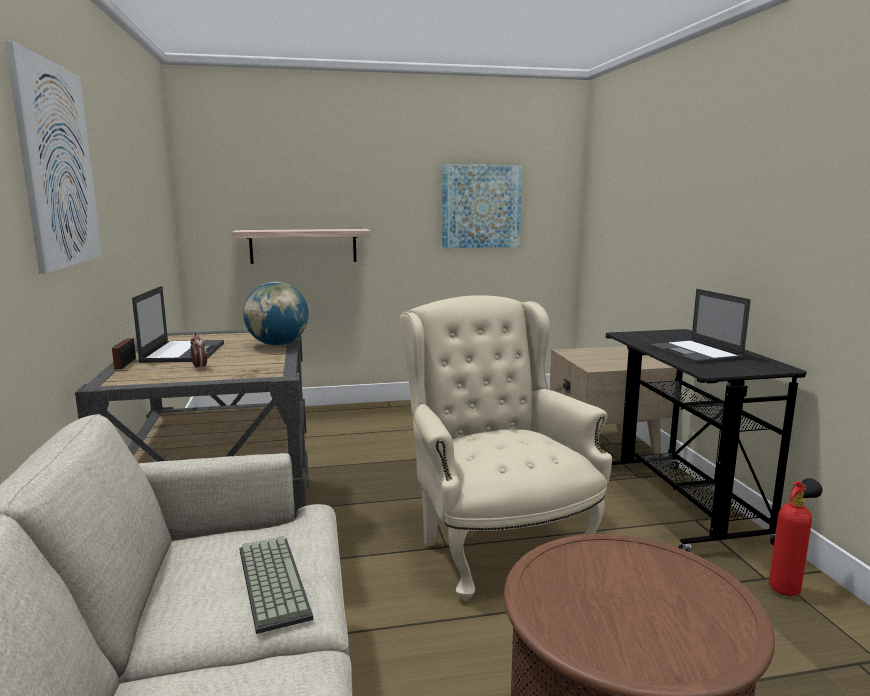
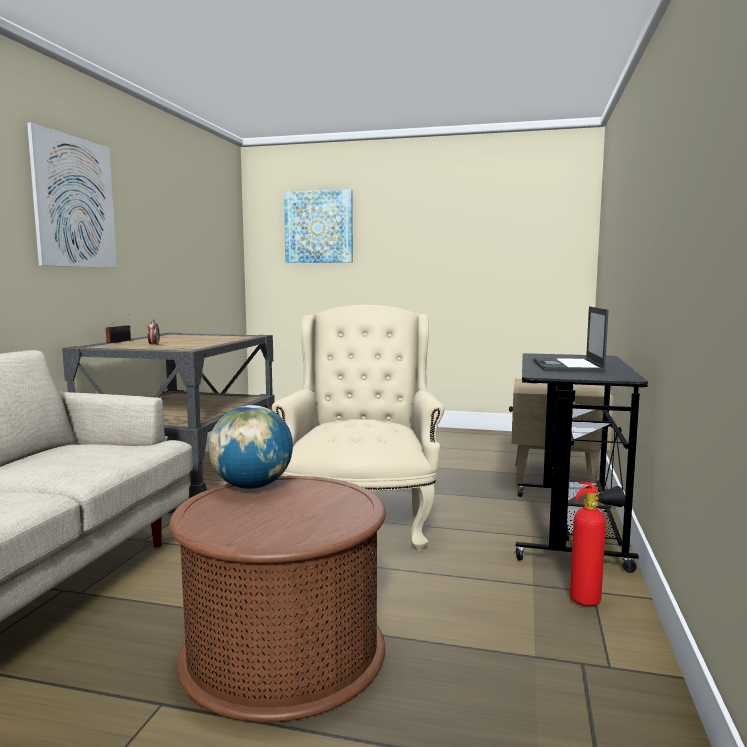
camera: 25 degrees right, 5 degrees down
laptop [132,286,224,363] -> none
shelf [232,229,371,264] -> none
keyboard [239,536,313,634] -> none
globe [243,282,309,346] -> globe moved to [208,405,293,489]
picture [442,164,522,248] -> picture moved to [284,189,353,263]

